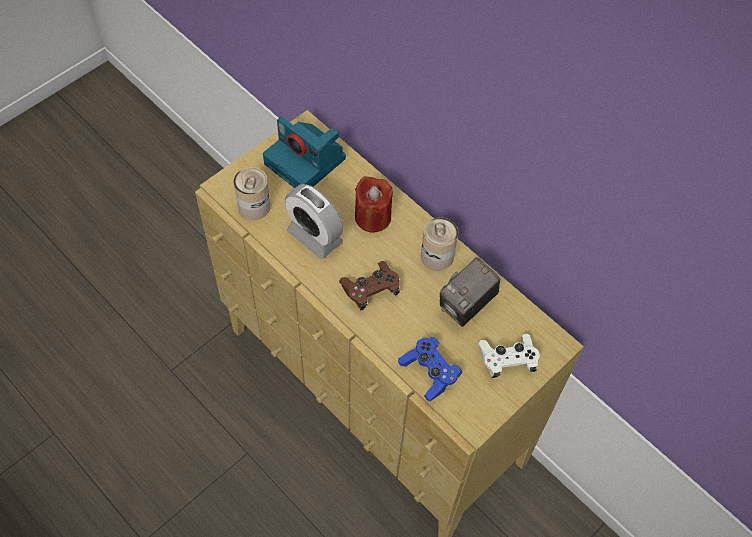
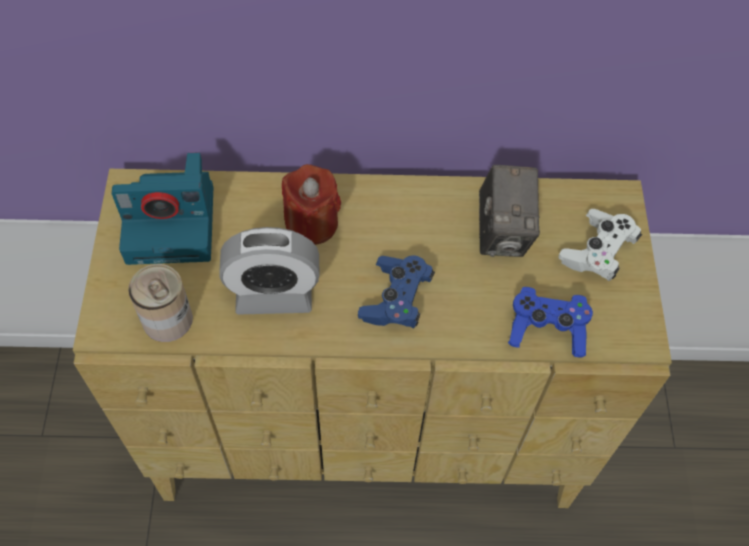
camera: 45 degrees left, 0 degrees up
brown game controller [339,261,400,311] -> blue game controller [358,255,435,328]
can [421,217,458,270] -> none

